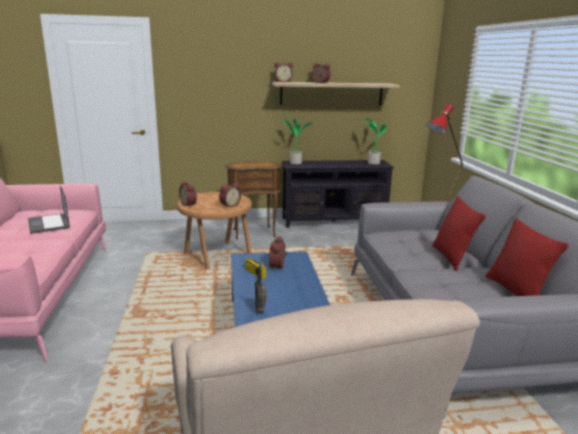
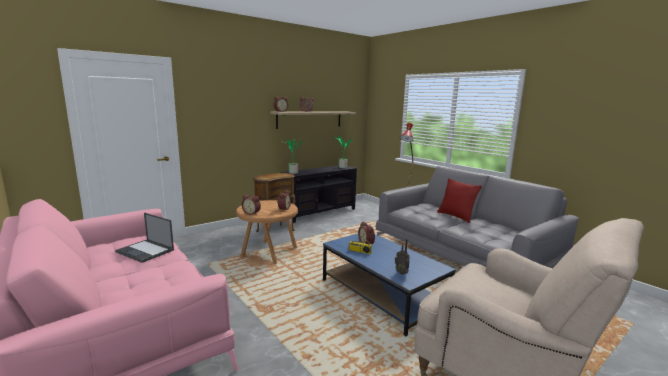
camera: 30 degrees left, 5 degrees down
red pillow [485,218,569,296] -> none

